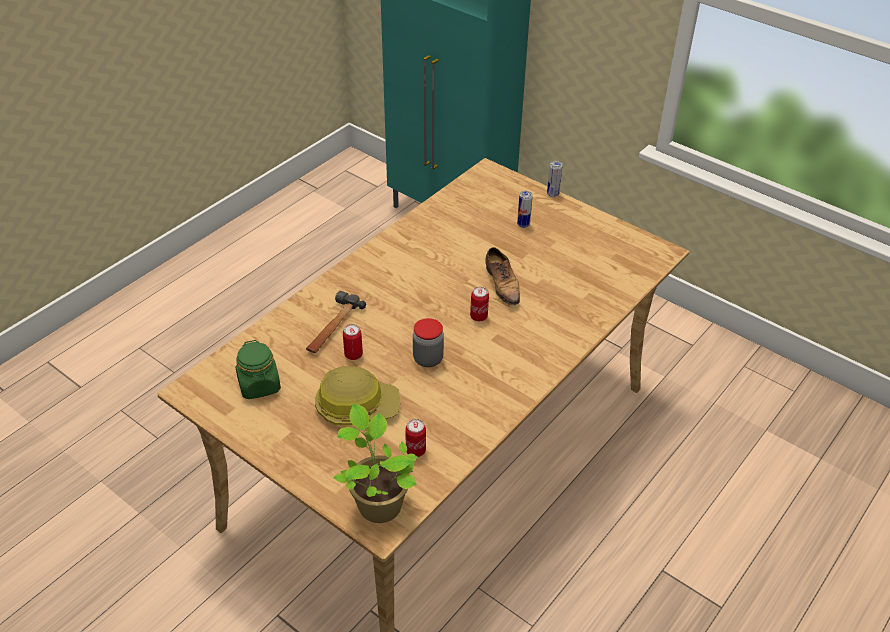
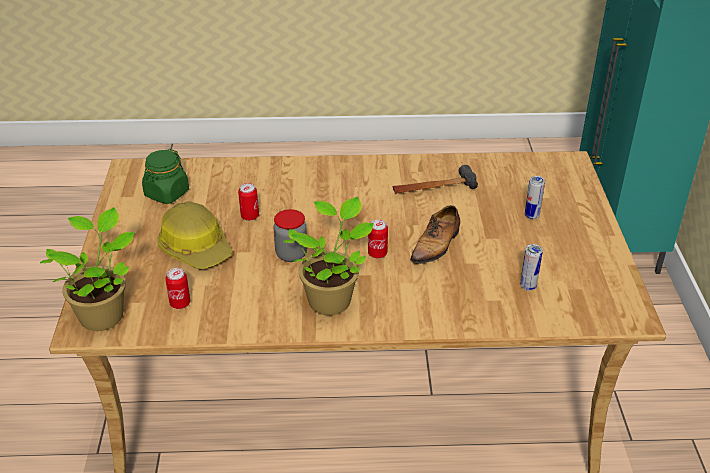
camera: 50 degrees right, 5 degrees down
hammer [306,291,366,353] -> hammer moved to [393,165,478,193]
can [547,161,563,197] -> can moved to [520,244,543,291]
none -> potted plant [283,197,374,315]

